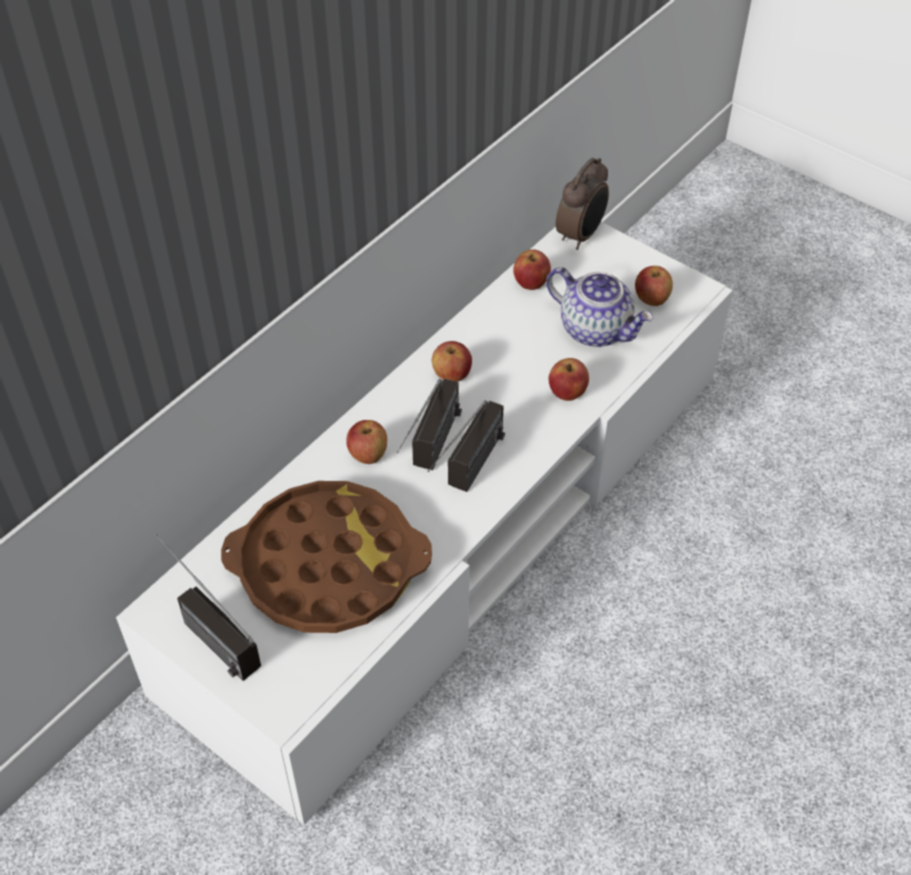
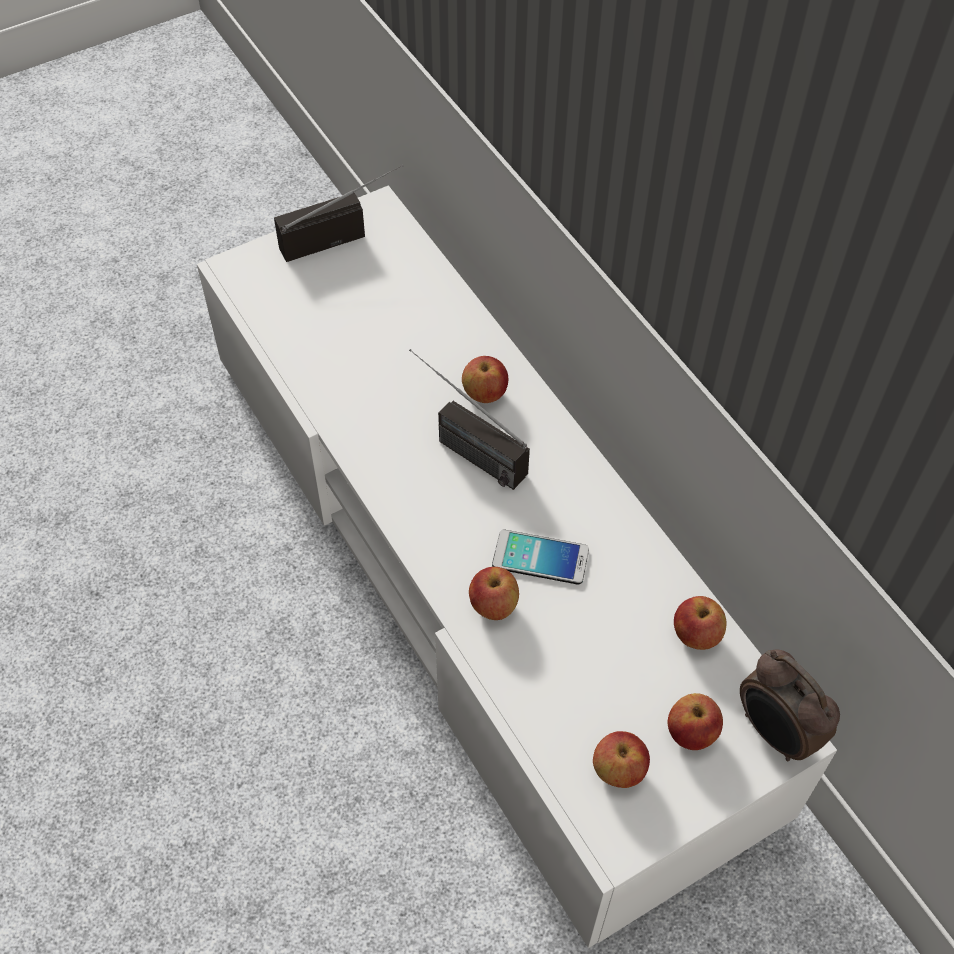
camera: 110 degrees right, 5 degrees up
brown tray [221,481,432,633] -> none
radio [427,400,505,492] -> none
apple [432,341,472,382] -> apple moved to [667,693,723,750]
teapot [546,267,654,347] -> none
none -> phone [492,530,589,585]

